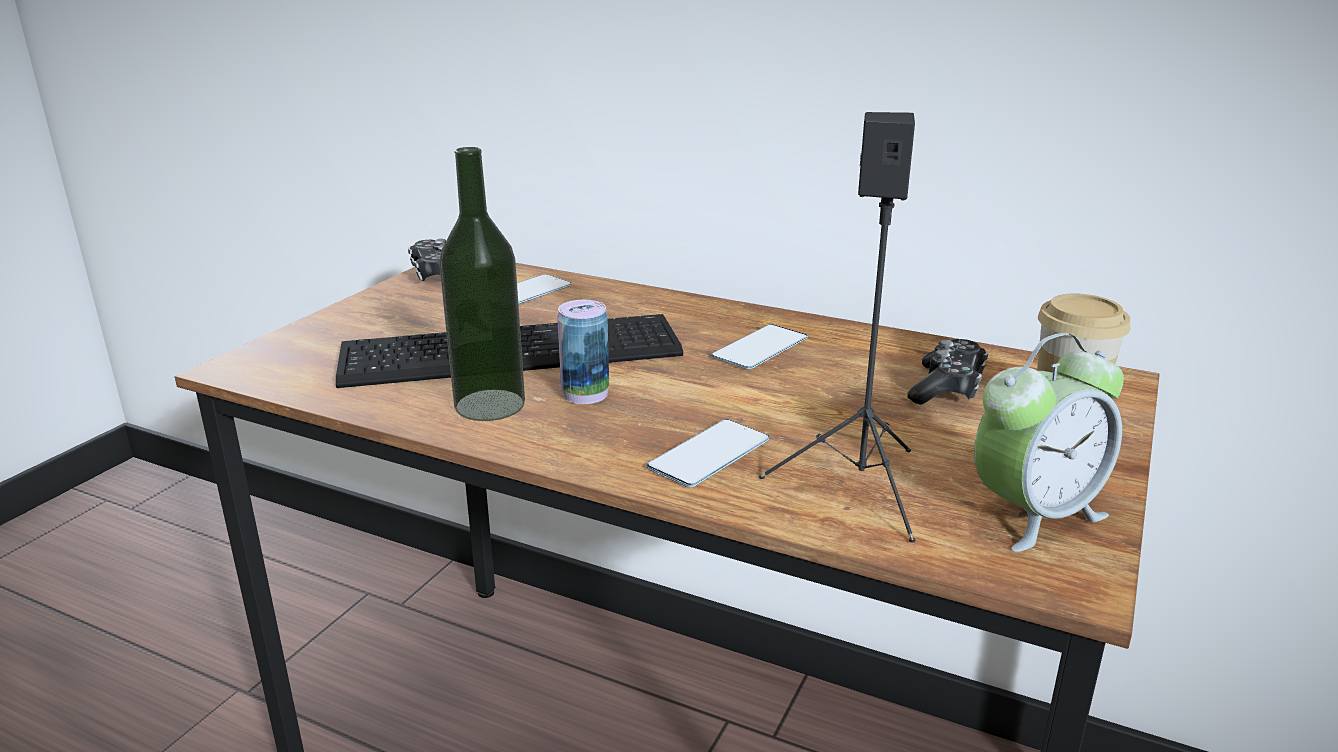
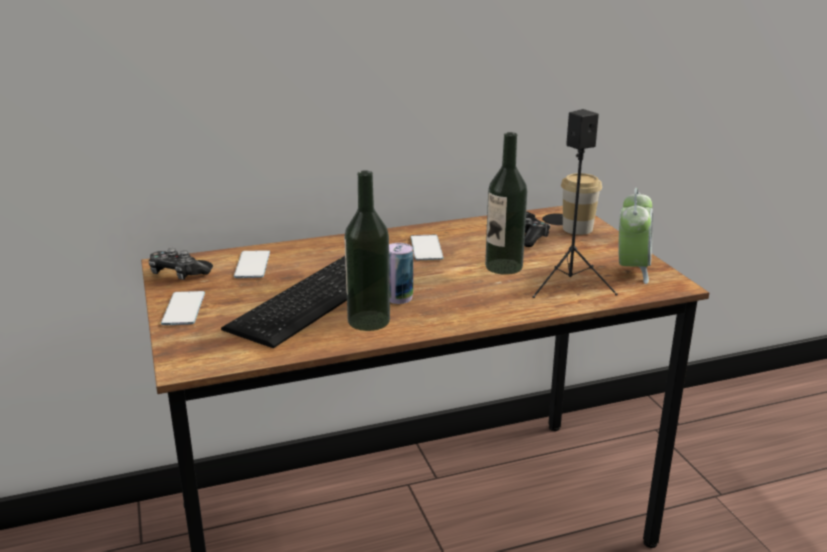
camera: 45 degrees left, 0 degrees up
phone [646,419,770,488] -> phone moved to [161,291,205,325]
none -> bottle [485,132,527,275]

